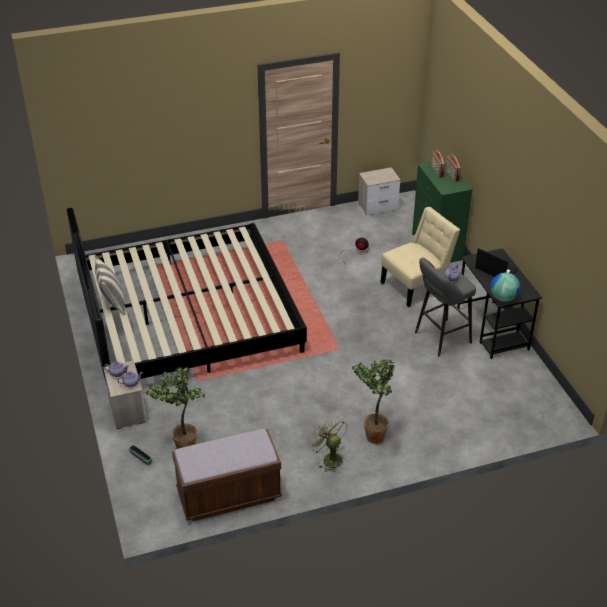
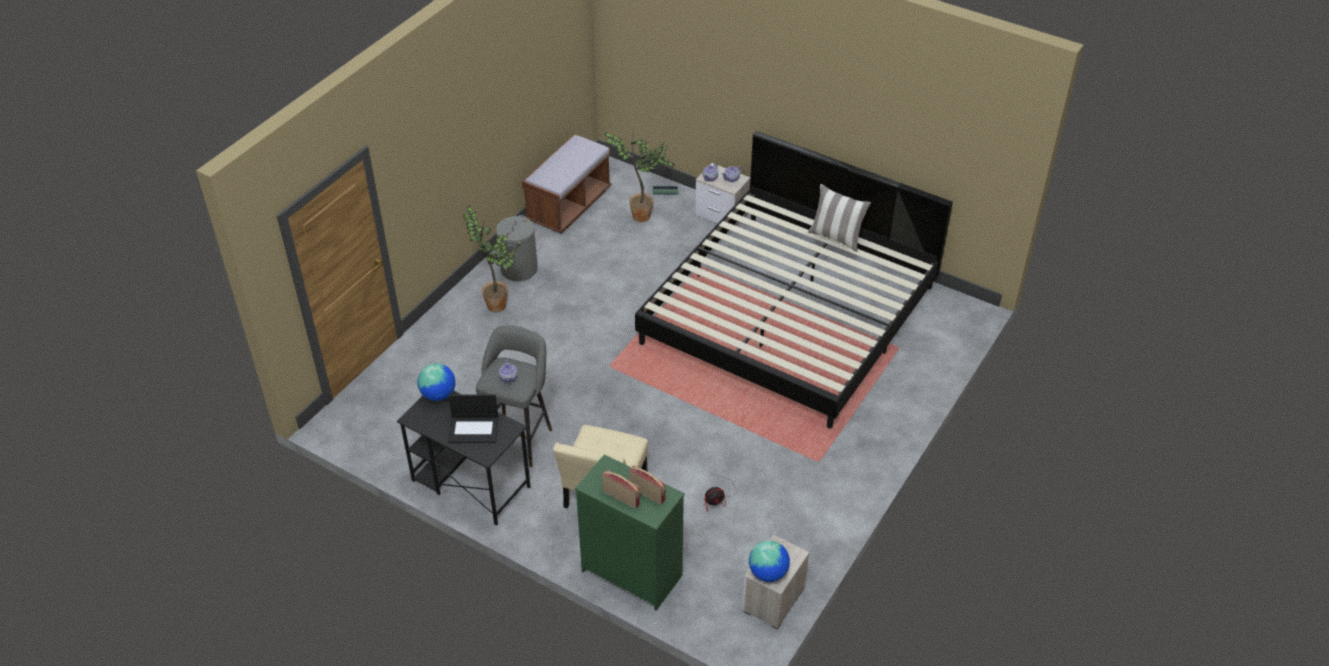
camera: 140 degrees right, 5 degrees up
green fan [309,416,347,473] -> grey laundry basket [496,215,538,281]
none -> globe [749,540,790,582]

